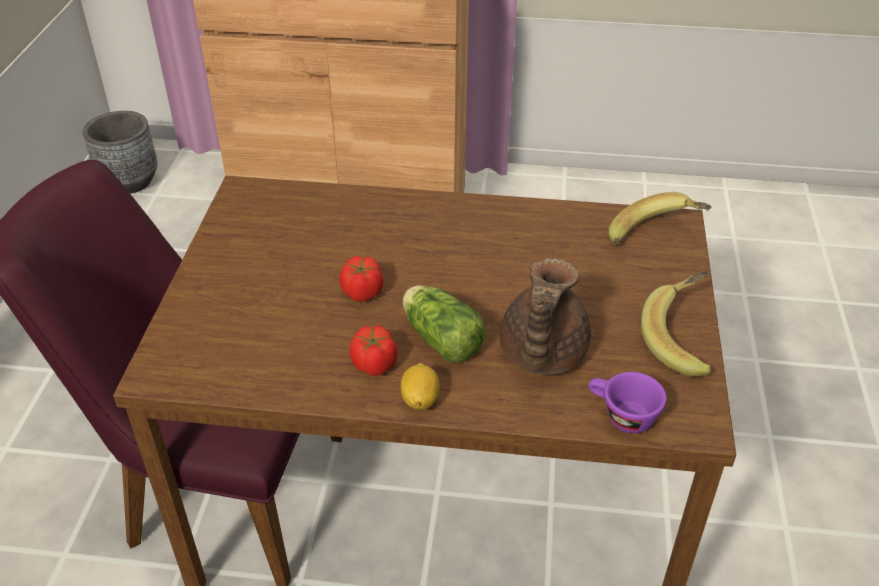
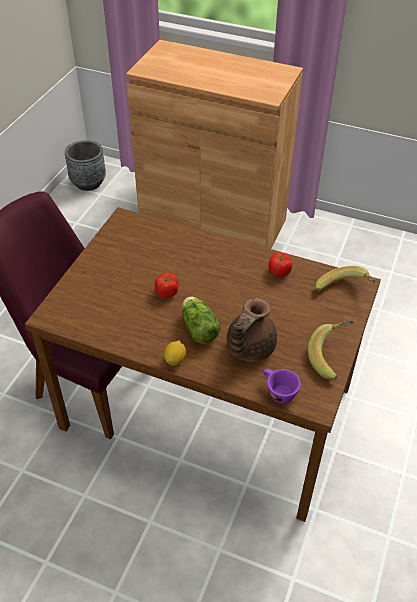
camera: 15 degrees right, 5 degrees up
tomato [349,325,398,376] -> tomato moved to [268,252,292,277]

